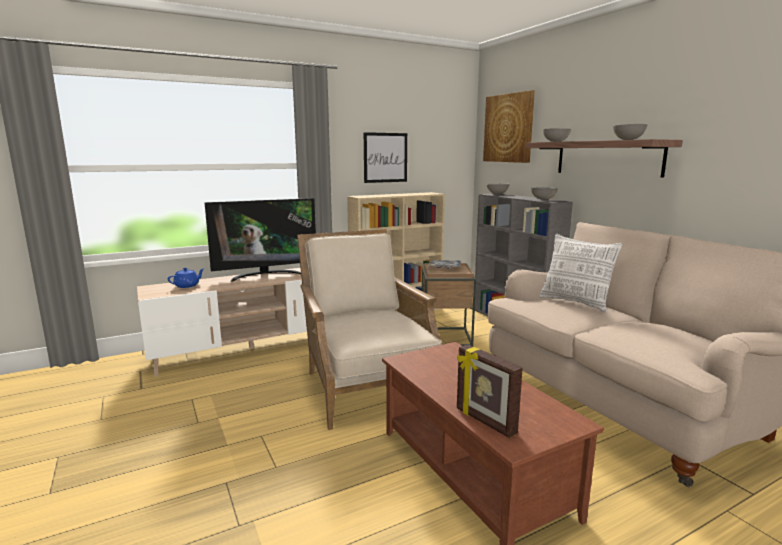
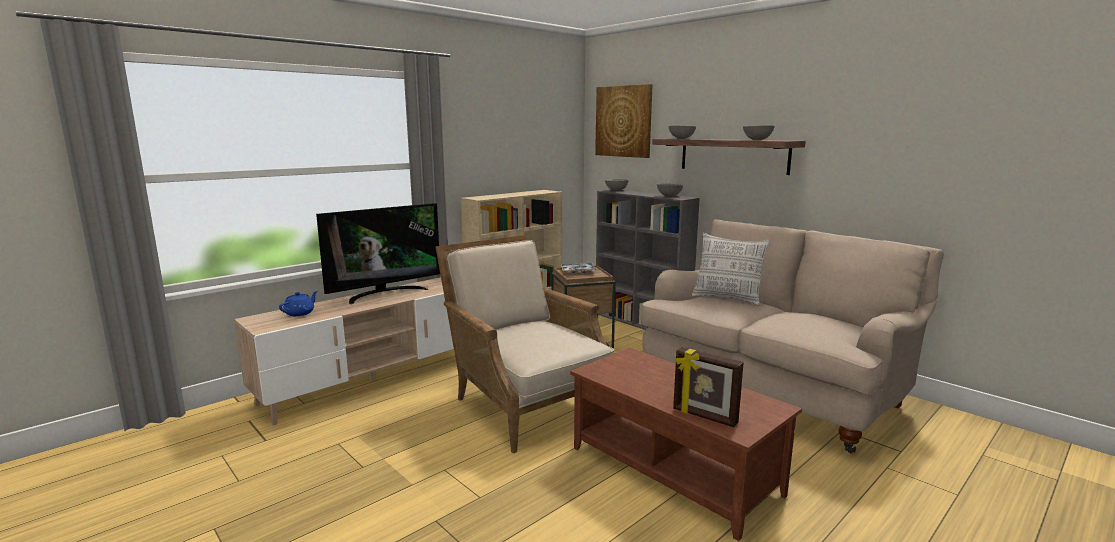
camera: 15 degrees left, 0 degrees up
picture [364,132,407,183] -> none

